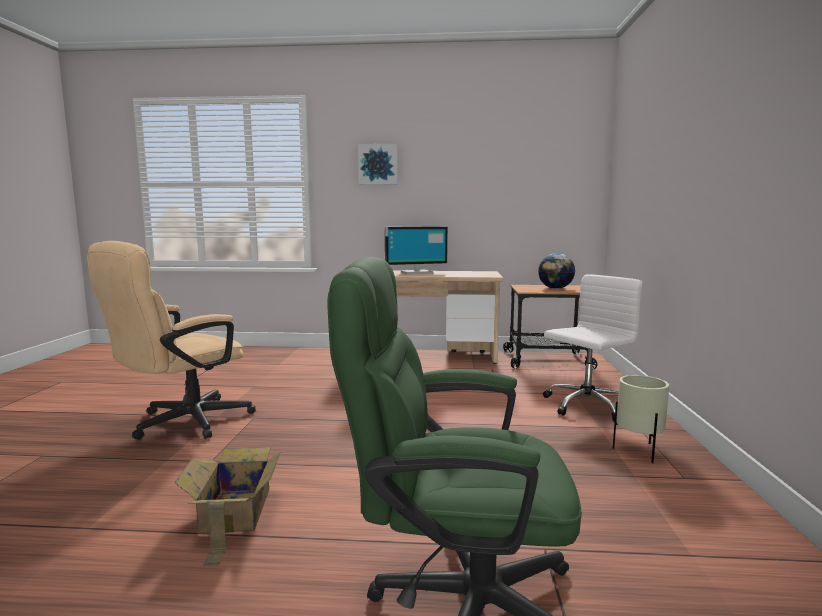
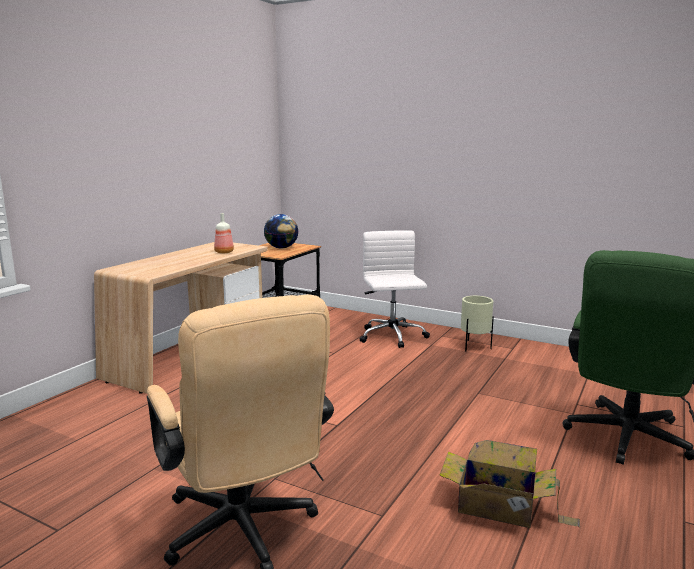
camera: 65 degrees left, 5 degrees up
picture [358,144,398,185] -> none
monitor [385,227,448,275] -> none
none -> bottle [214,213,234,253]

